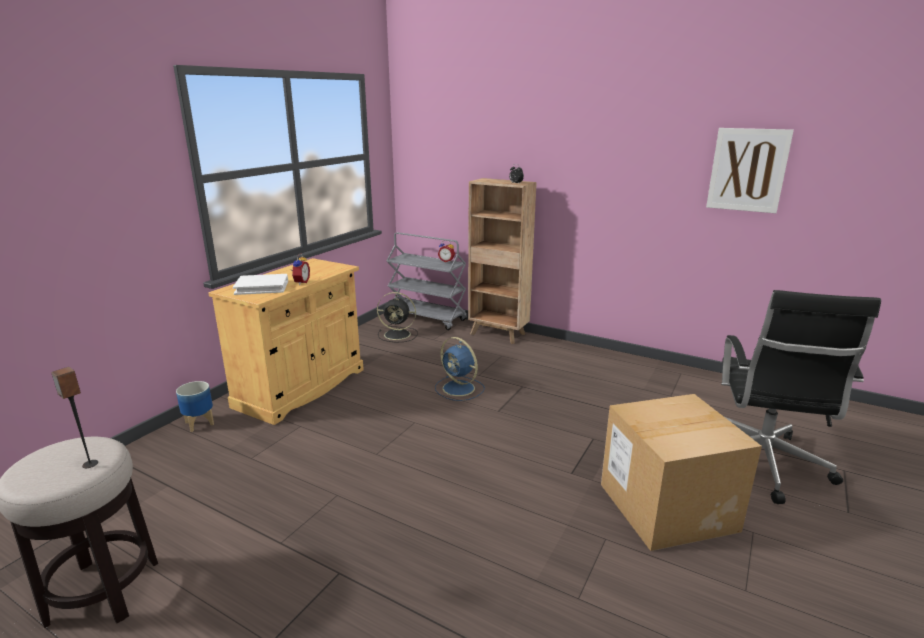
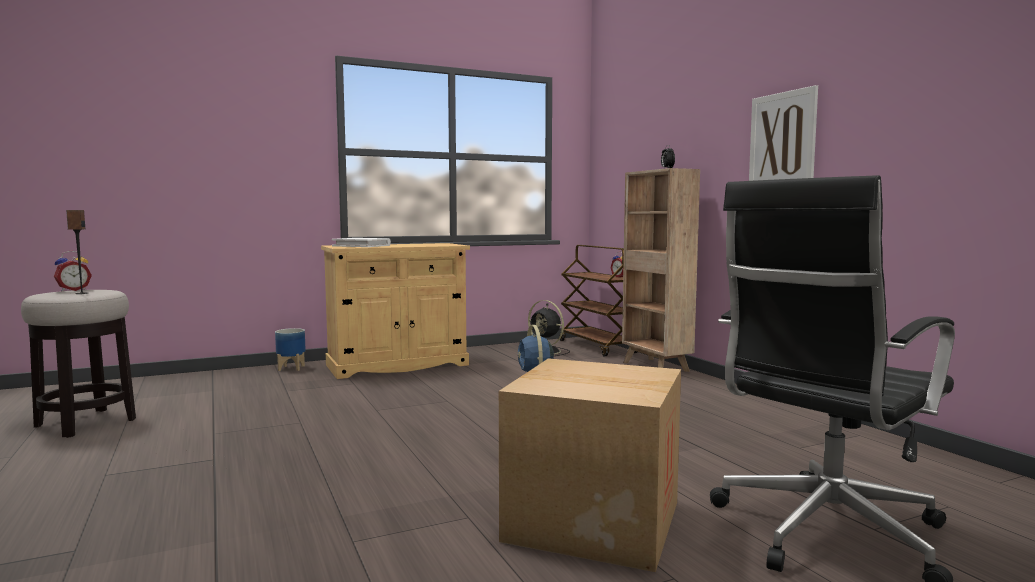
camera: 35 degrees right, 15 degrees down
alarm clock [291,253,310,285] -> alarm clock moved to [54,251,92,291]
grey cart [386,232,467,330] -> brown cart [560,245,637,357]
picture [706,128,794,213] -> picture moved to [749,85,818,181]

